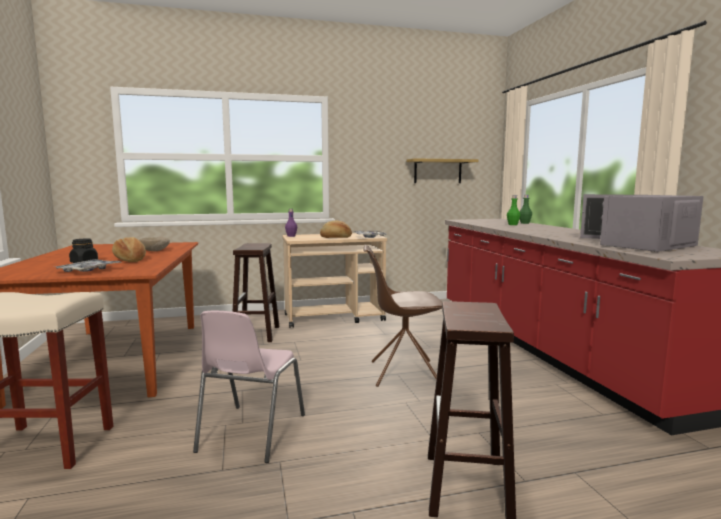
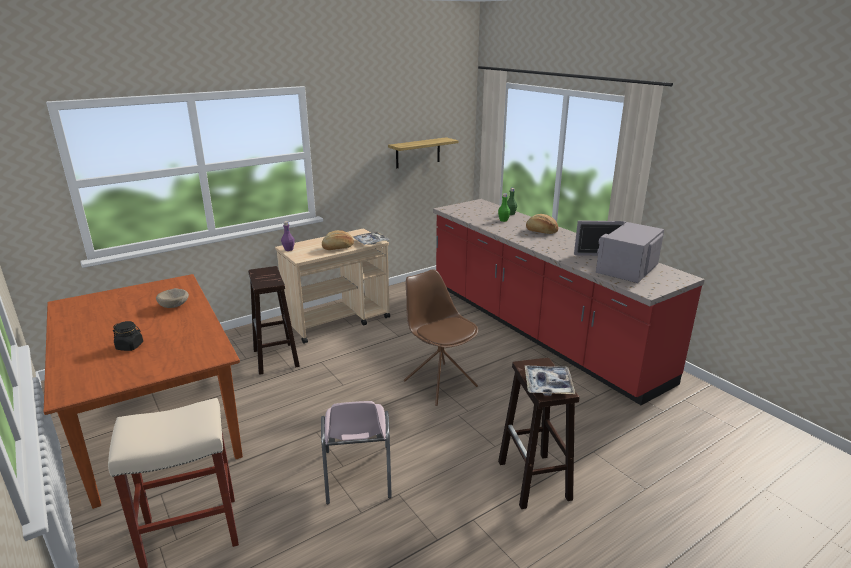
camera: 20 degrees left, 15 degrees up
tray [55,259,122,272] -> tray moved to [525,365,575,396]
bread [112,237,146,262] -> bread moved to [526,214,558,234]
brown chair [363,245,443,387] -> brown chair turned 75 degrees clockwise [404,269,478,406]

